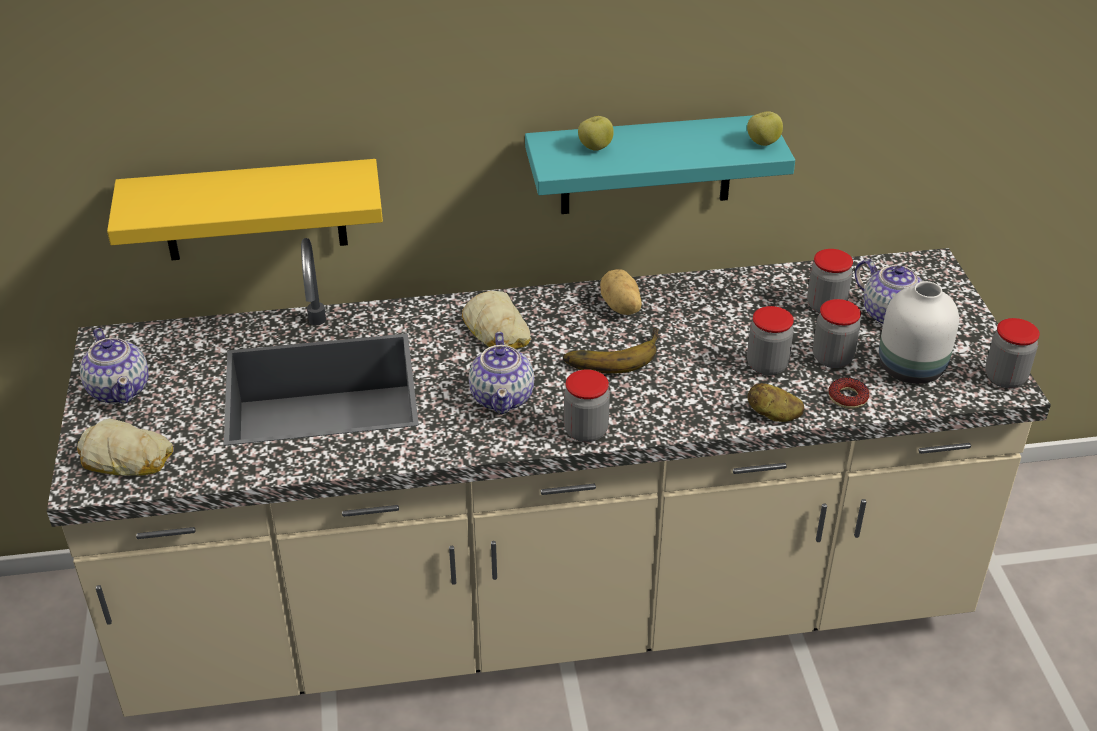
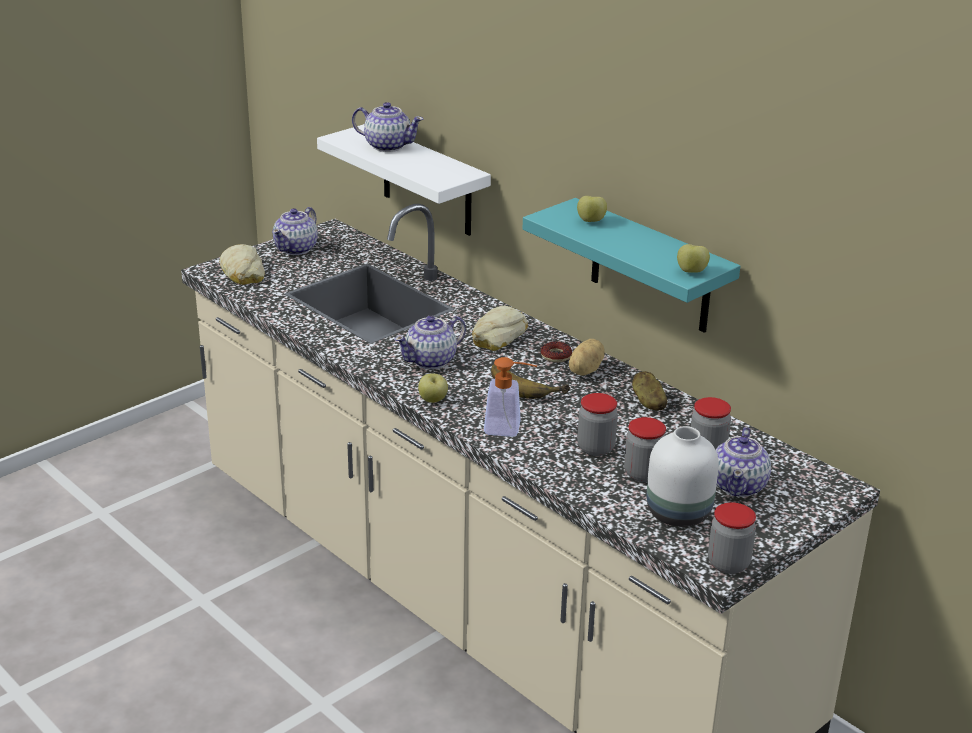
camera: 55 degrees right, 10 degrees down
yellow shelf [107,159,383,260] -> white shelf [317,124,491,236]
jar [564,369,610,442] -> apple [418,373,448,403]
potato [748,383,804,422] -> potato moved to [632,371,668,411]
donut [829,378,869,409] -> donut moved to [541,342,572,362]
none -> teapot [352,102,423,152]
none -> soap dispenser [484,357,537,437]

